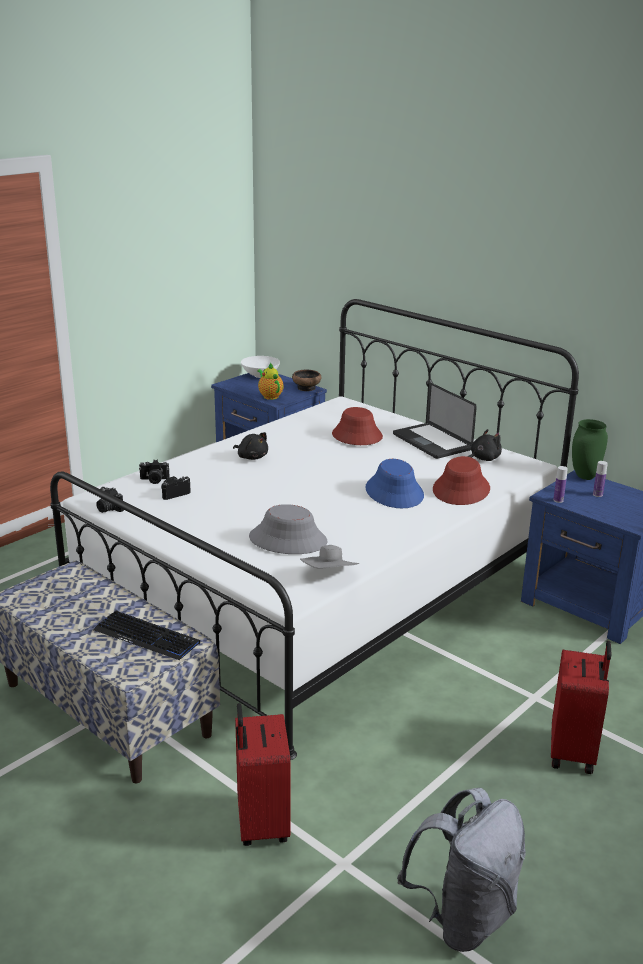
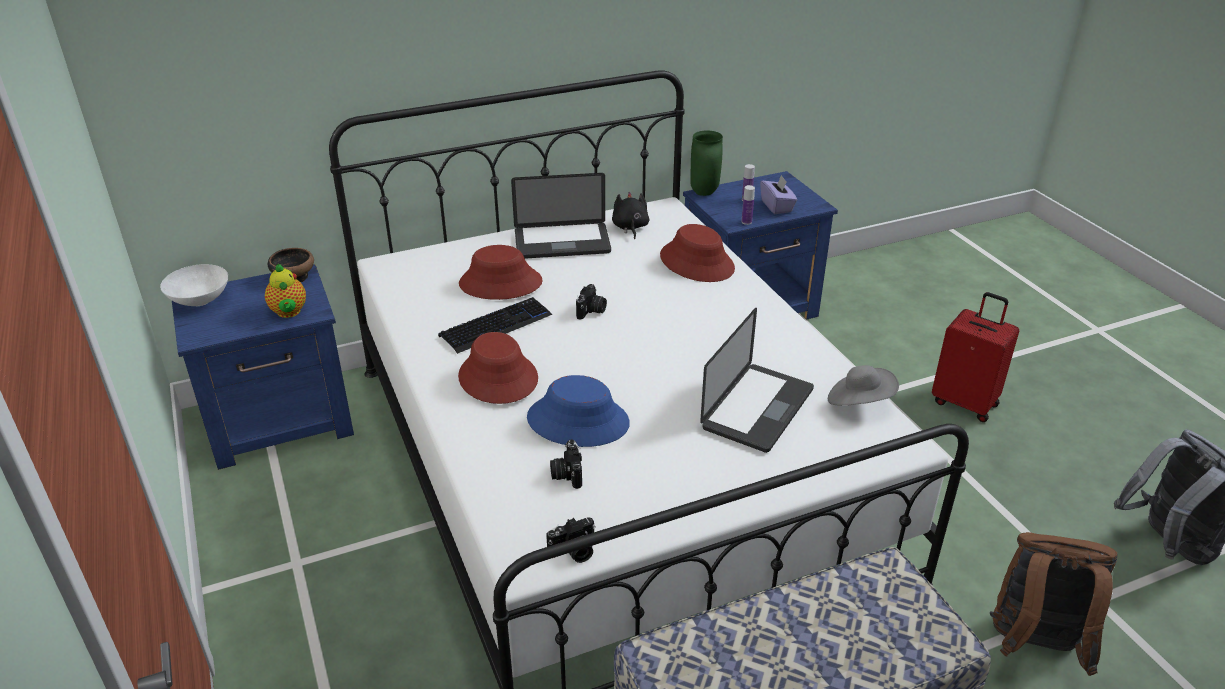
camera: 65 degrees left, 10 degrees up
keyboard [93,610,200,660] -> keyboard moved to [438,297,552,354]
camera [139,460,170,484] -> camera moved to [576,284,607,320]
black plush toy [233,432,268,460] -> red hat [458,332,538,404]
red suitcase [235,703,291,846] -> brown backpack [990,532,1117,676]
grey hat [249,504,327,554] -> laptop [700,308,814,453]
teapot [257,362,284,400] -> teapot turned 105 degrees counterclockwise [265,264,306,318]
blue hat [365,459,424,508] -> blue hat moved to [527,375,630,447]
none -> purple tissue box [760,175,797,214]

